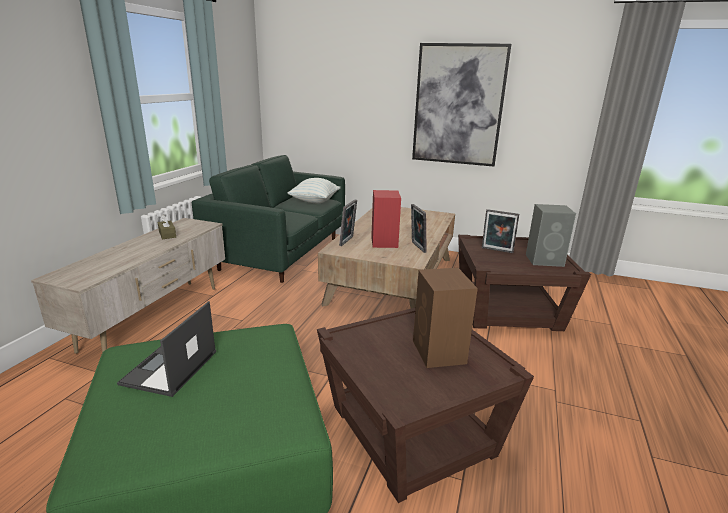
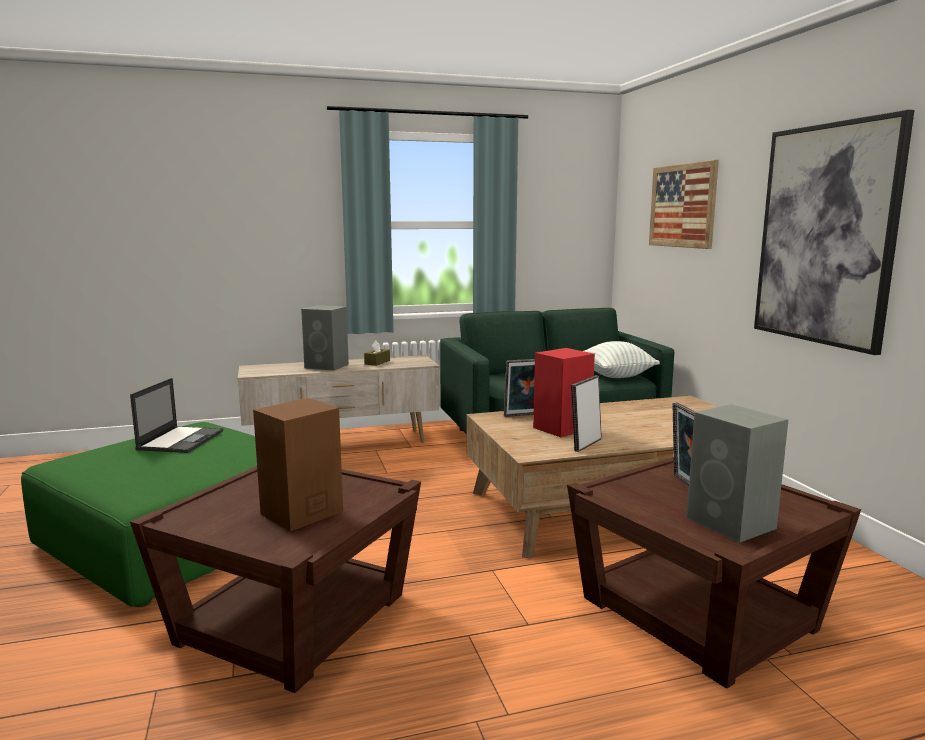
camera: 55 degrees right, 10 degrees down
laptop [117,301,216,397] -> laptop turned 120 degrees clockwise [130,378,223,453]
none -> grey speaker [301,305,349,371]
none -> picture [649,160,719,249]

